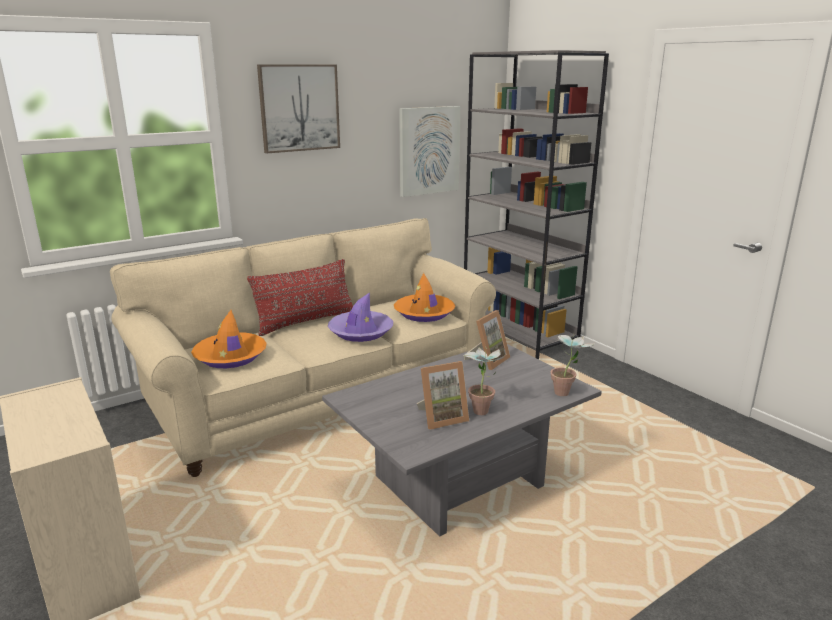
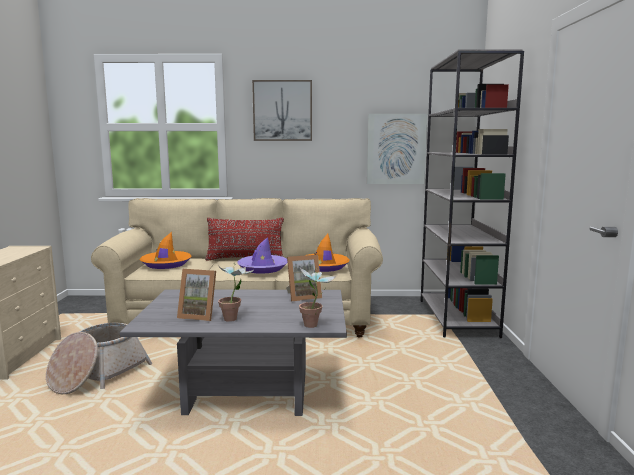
camera: 35 degrees right, 10 degrees down
none -> basket [46,323,152,394]

